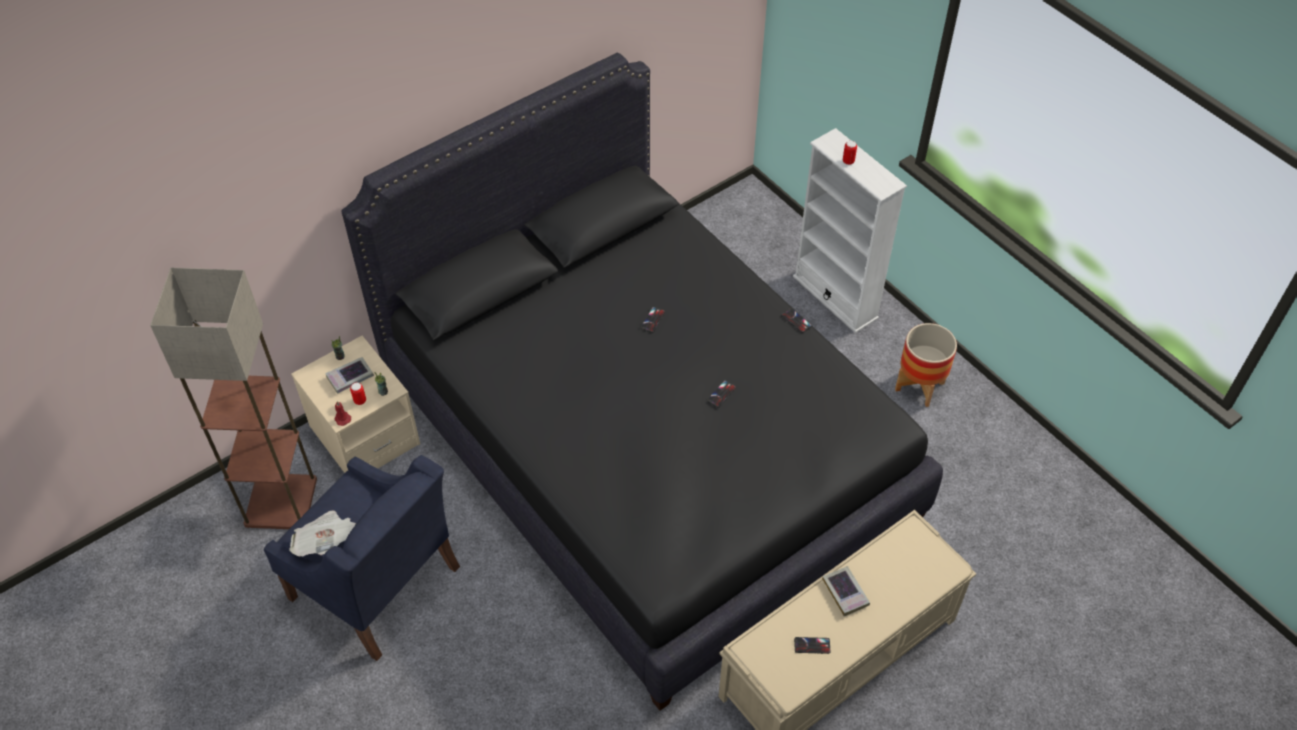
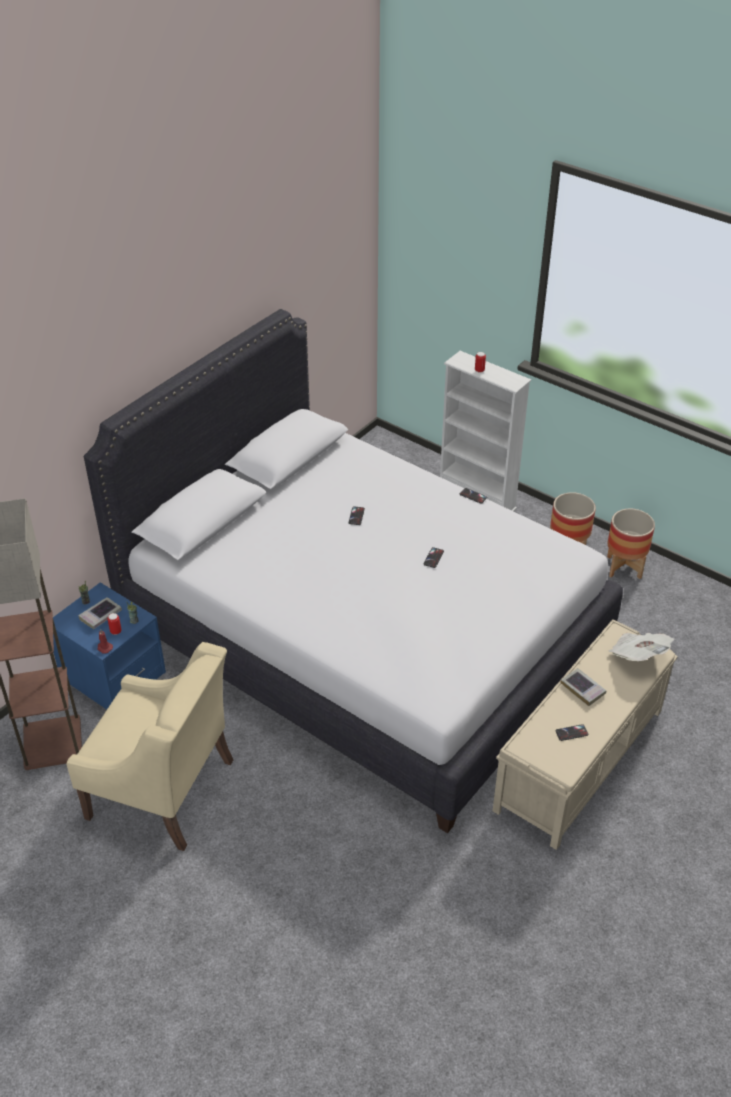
camera: 15 degrees left, 10 degrees down
blue armchair [264,455,460,661] -> beige armchair [66,642,233,851]
newspaper [290,510,356,557] -> newspaper moved to [608,633,674,661]
beige nightstand [291,336,420,473] -> blue nightstand [53,582,166,709]
black bed [341,53,943,711] -> white bed [84,309,623,833]
none -> planter [607,509,655,579]

